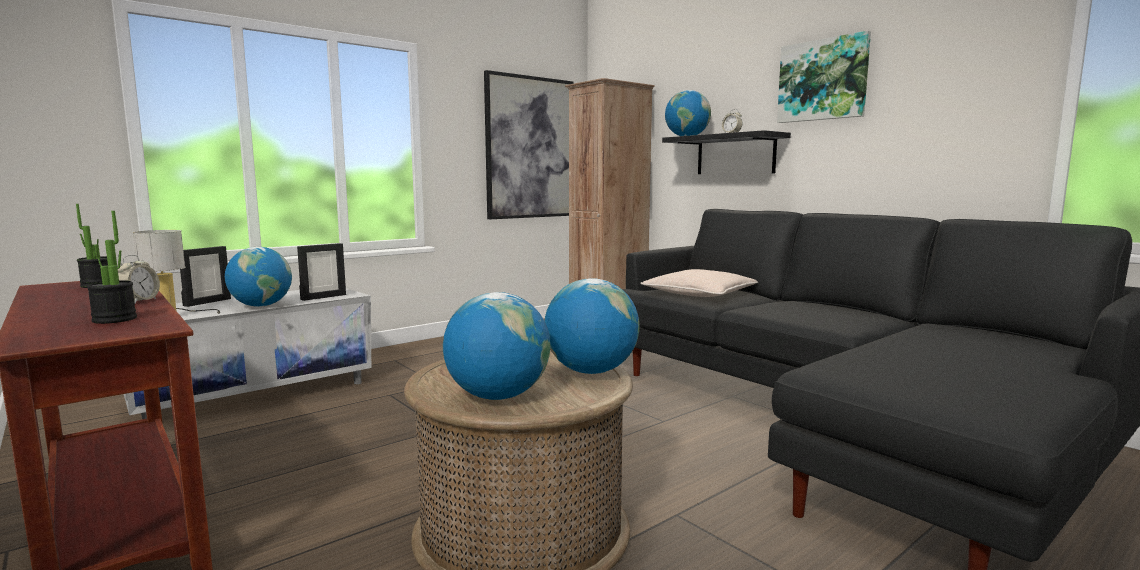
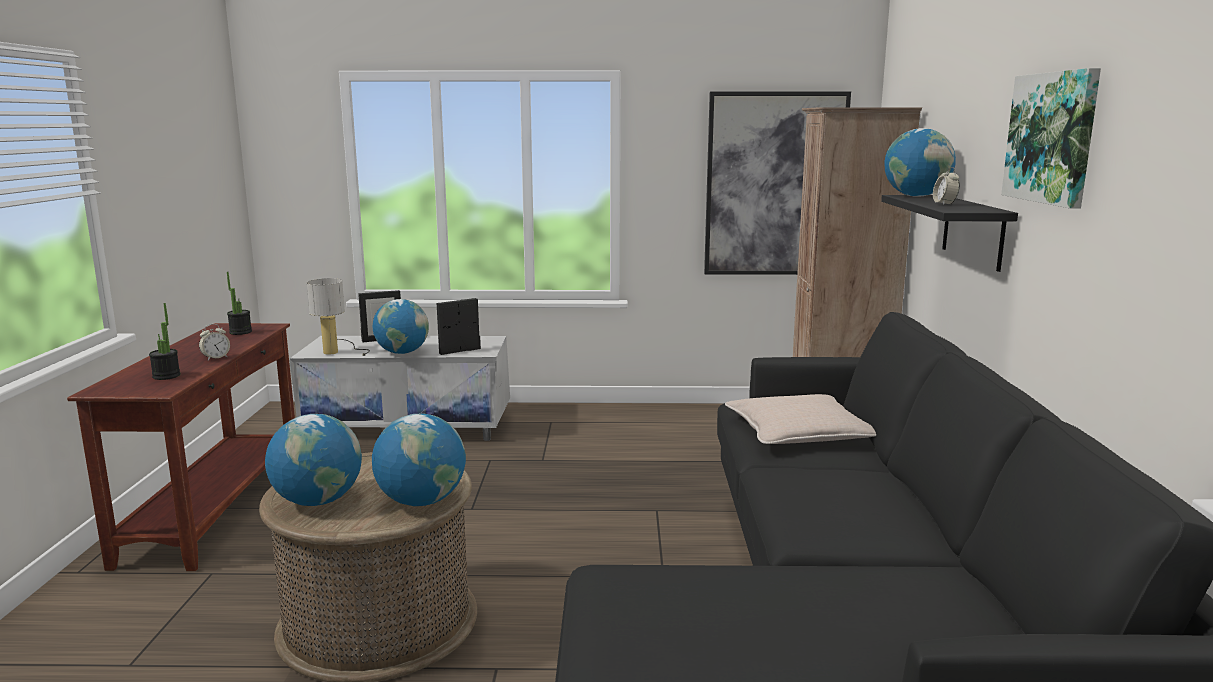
camera: 40 degrees right, 5 degrees up
picture frame [297,243,346,301] -> picture frame turned 150 degrees clockwise [437,298,481,355]

